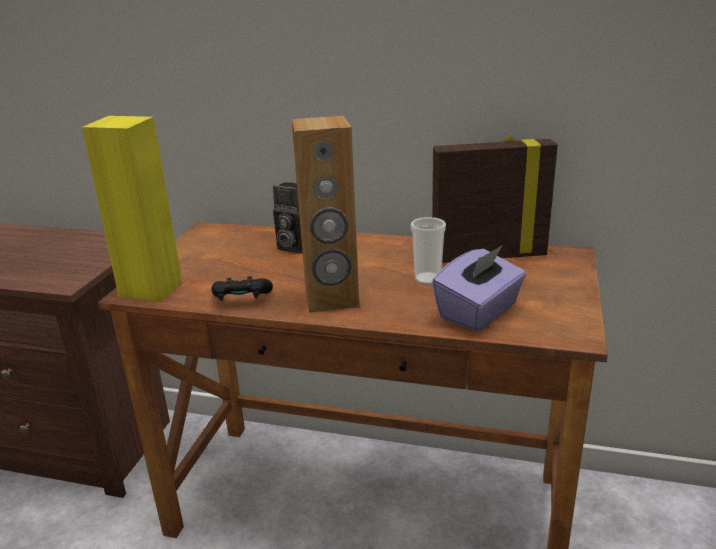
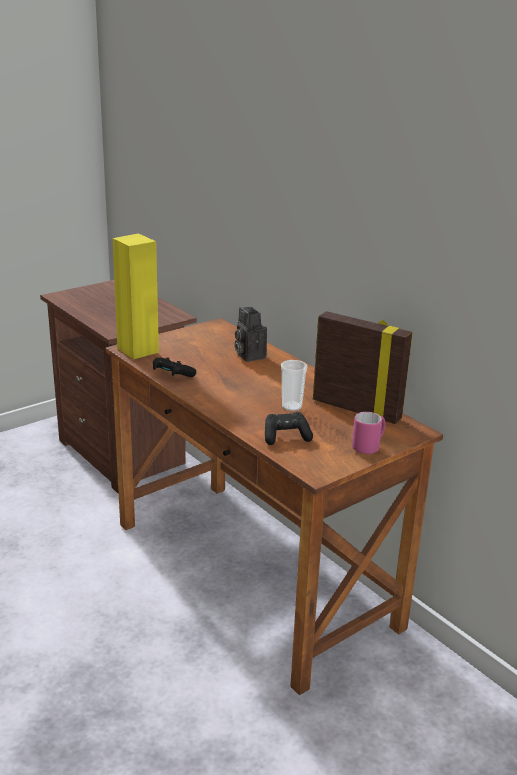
camera: 35 degrees right, 0 degrees up
brown speaker [291,116,359,313] -> none
purple tissue box [432,246,526,332] -> black game controller [265,412,313,445]
none -> pink mug [352,412,385,454]

